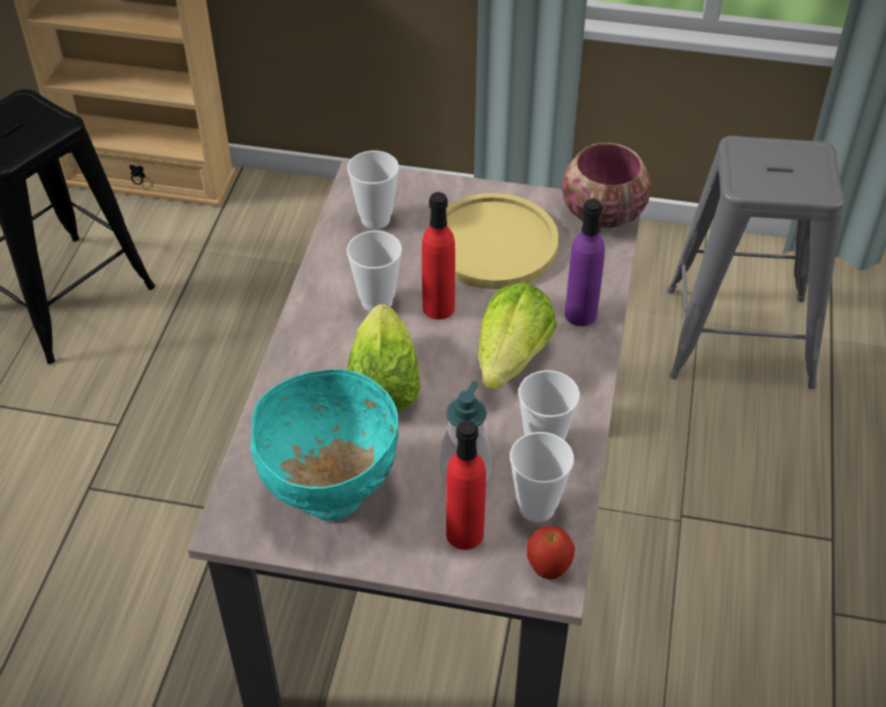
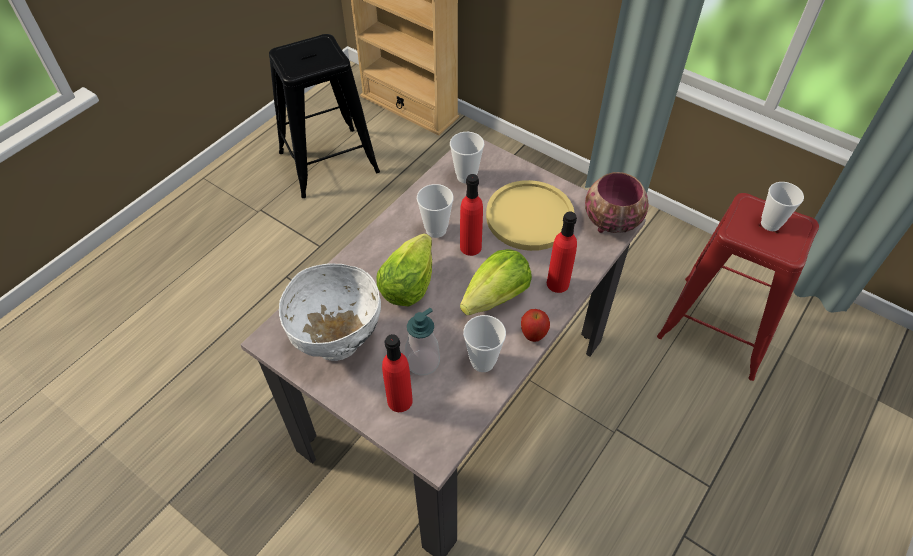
camera: 25 degrees right, 5 degrees up
turquoise bowl [250,369,398,521] -> white bowl [279,263,381,361]
cup [510,432,574,522] -> cup moved to [761,182,804,231]
apple [527,526,575,580] -> apple moved to [521,309,550,342]
purple bottle [564,199,605,326] -> red bottle [547,211,577,293]
grey stool [667,136,844,389] -> red stool [657,193,819,381]

